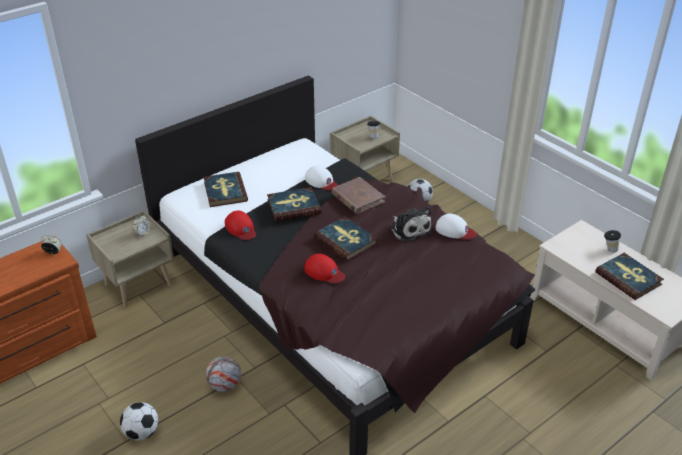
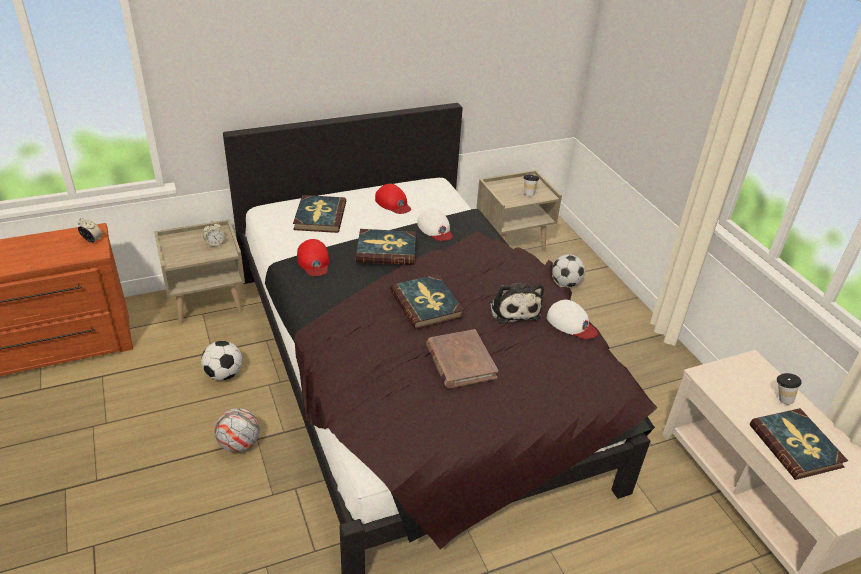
camera: 15 degrees right, 0 degrees up
football [120,402,158,440] -> football moved to [201,341,242,380]
red cap [304,253,345,283] -> red cap moved to [375,184,411,214]
brown book [332,177,385,214] -> brown book moved to [426,329,498,389]

